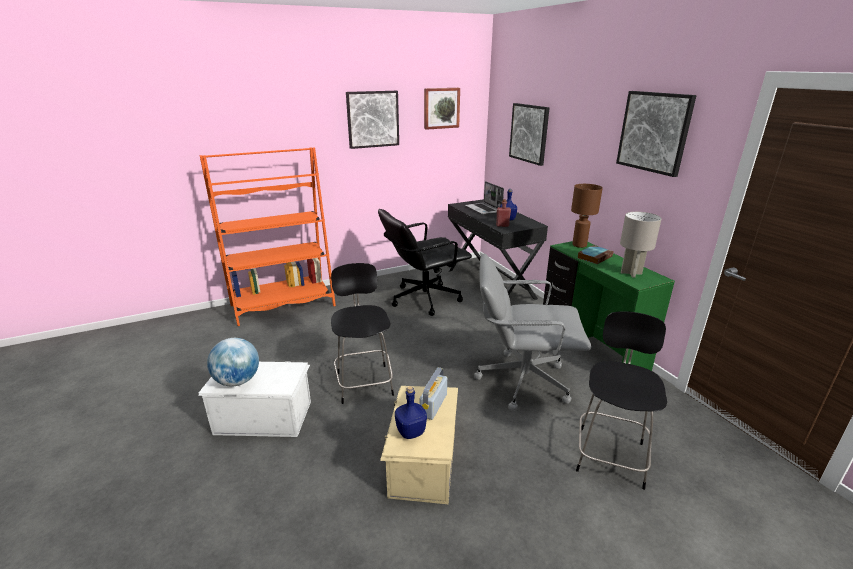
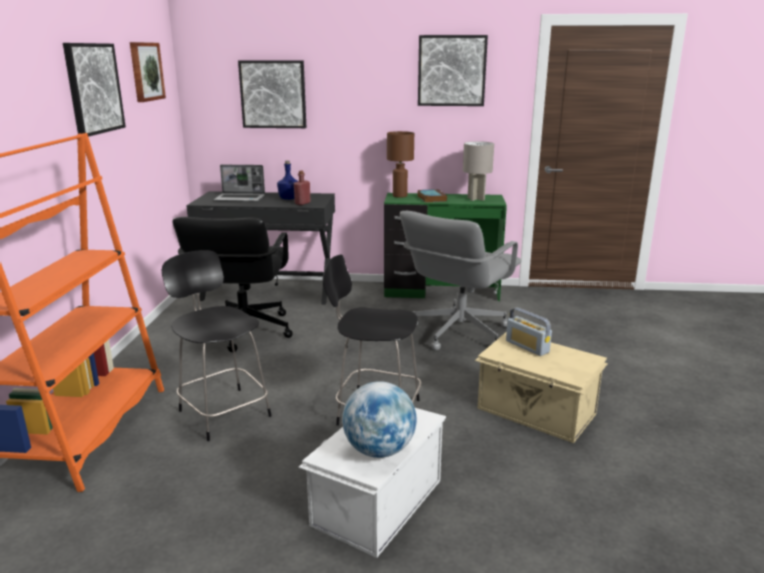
camera: 60 degrees left, 5 degrees down
blue bottle [395,386,427,439] -> none
black chair [576,311,667,490] -> black chair moved to [162,250,272,441]

